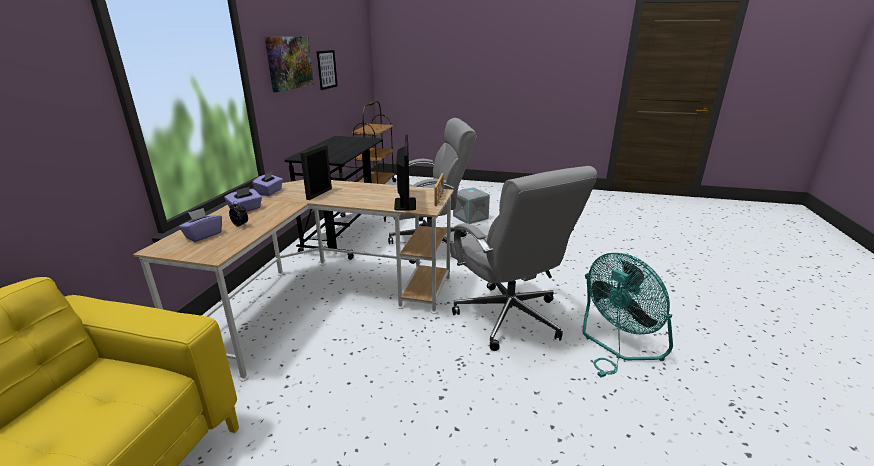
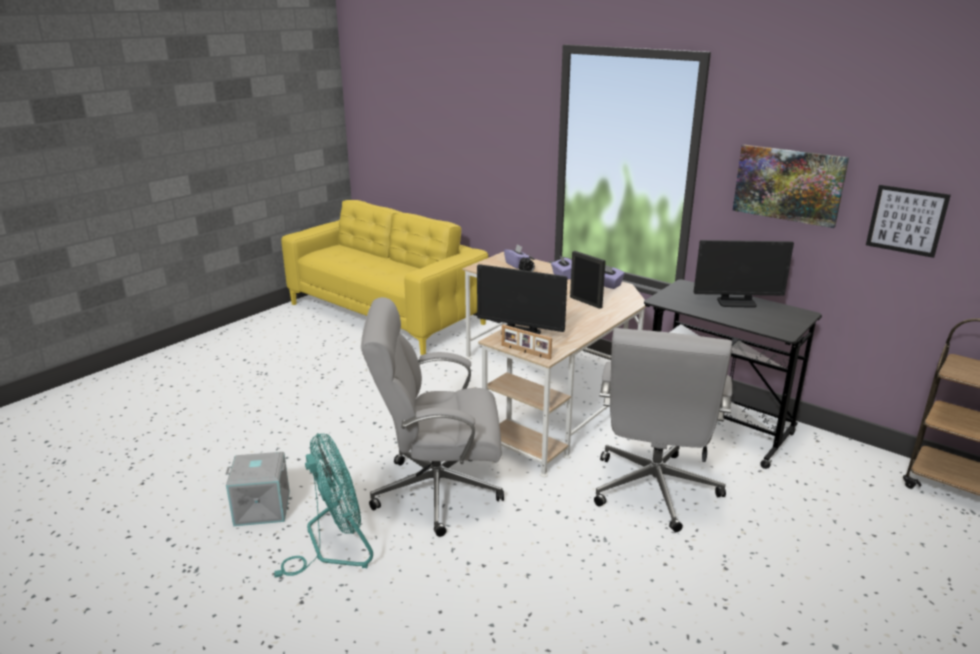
camera: 115 degrees right, 0 degrees up
grey storage box [453,187,490,224] -> grey storage box moved to [226,452,290,526]
turquoise fan [582,253,673,377] -> turquoise fan turned 105 degrees counterclockwise [272,433,373,577]
none -> monitor [694,240,794,308]

